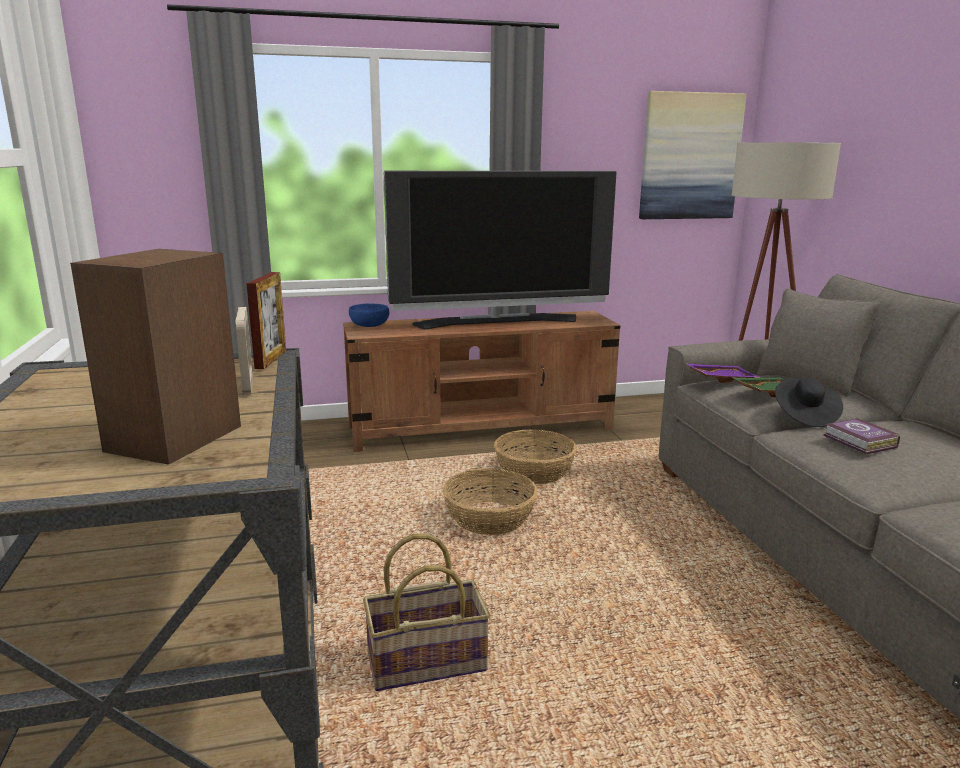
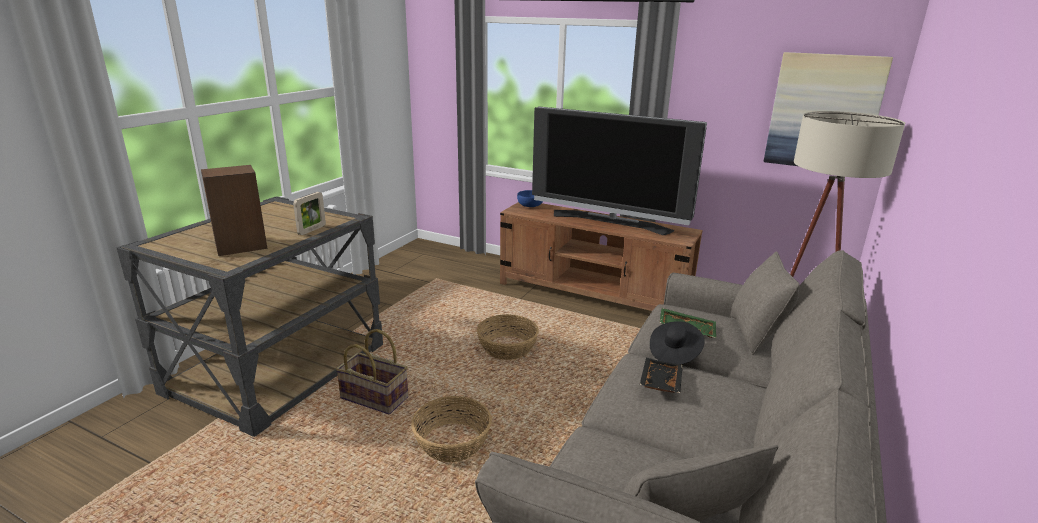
camera: 40 degrees right, 5 degrees up
picture frame [246,272,286,369] -> none
basket [494,429,577,484] -> basket moved to [411,396,492,462]
purple tray [685,363,761,383] -> none
book [823,417,900,454] -> black tray [640,358,683,393]

